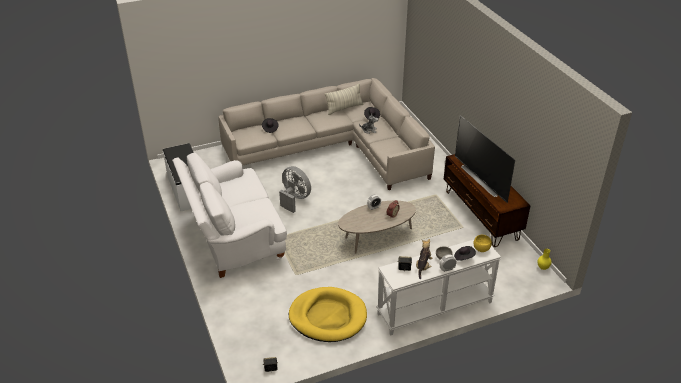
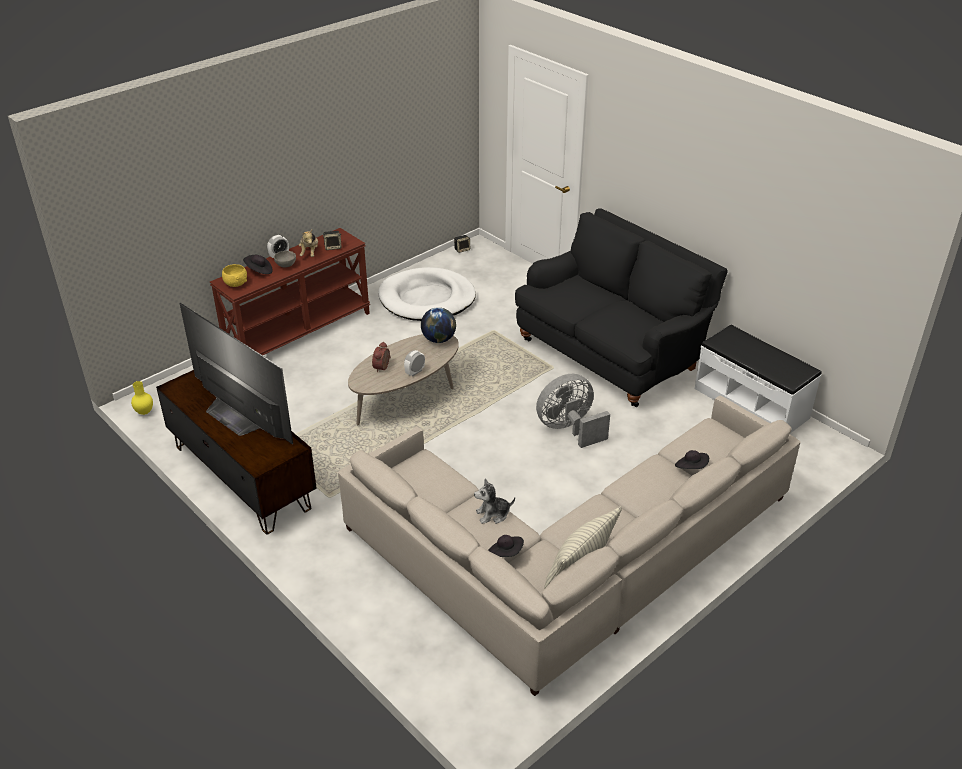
camera: 160 degrees right, 0 degrees up
white sofa [172,152,287,278] -> black sofa [515,208,728,407]
grey fan [279,166,311,213] -> grey fan turned 135 degrees clockwise [536,374,610,448]
yellow dog bed [289,287,367,342] -> white dog bed [378,267,476,321]
white console table [377,240,501,336] -> brown console table [210,228,370,355]
none -> globe [421,307,456,343]

